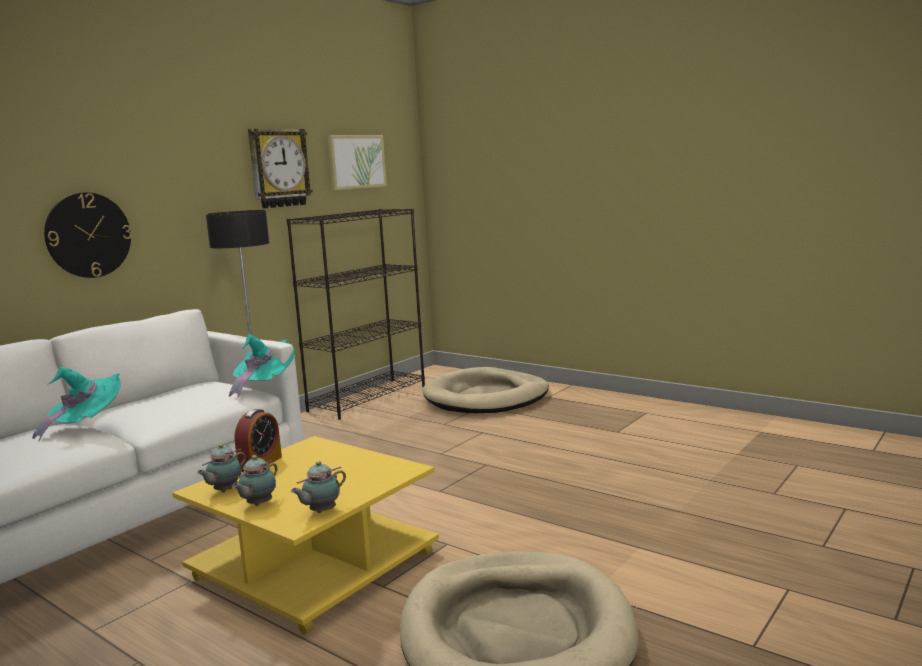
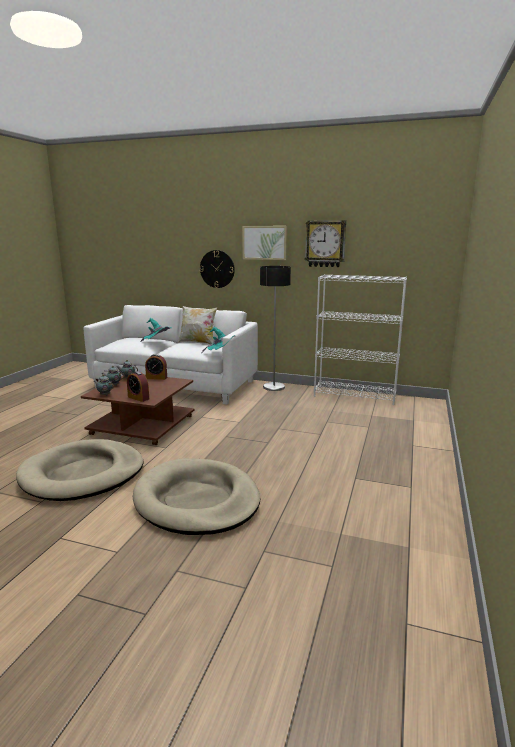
camera: 70 degrees right, 5 degrees up
yellow coffee table [172,436,439,635] -> brown coffee table [81,375,195,445]
black bookcase [287,208,425,420] -> white bookcase [314,274,407,405]
picture [328,135,387,190] -> picture moved to [242,226,287,260]
beige dog bed [423,367,549,413] -> beige dog bed moved to [133,458,260,535]
none -> alarm clock [127,371,149,402]
none -> pillow [178,306,217,345]

